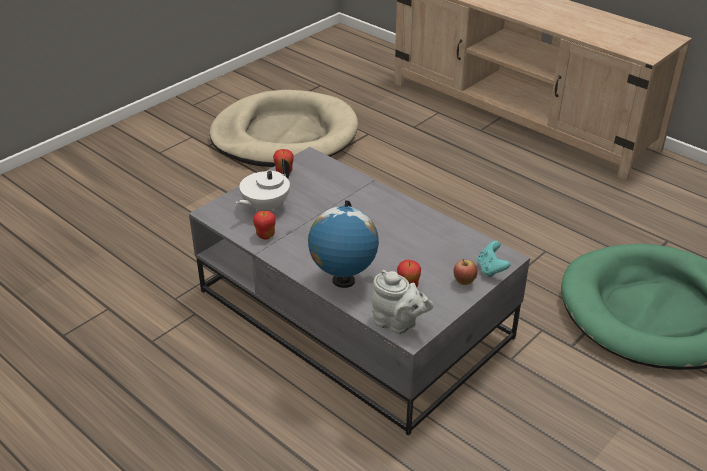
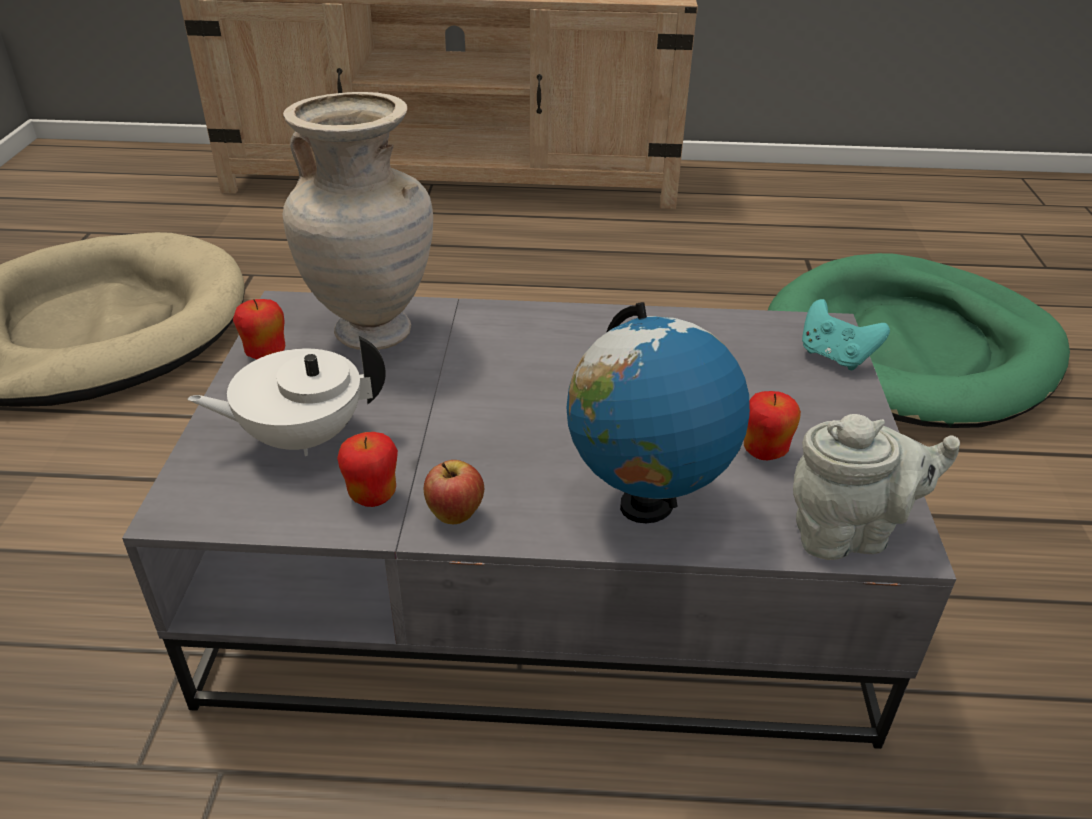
camera: 40 degrees left, 0 degrees up
white teapot [236,159,290,212] -> white teapot turned 75 degrees clockwise [187,336,386,456]
apple [453,259,478,285] -> apple moved to [424,460,484,524]
none -> beige vase [283,92,433,350]

